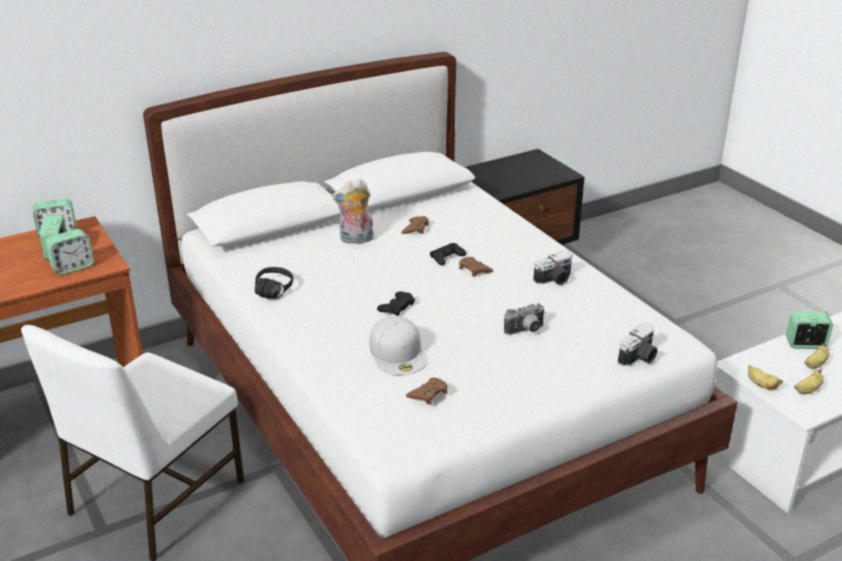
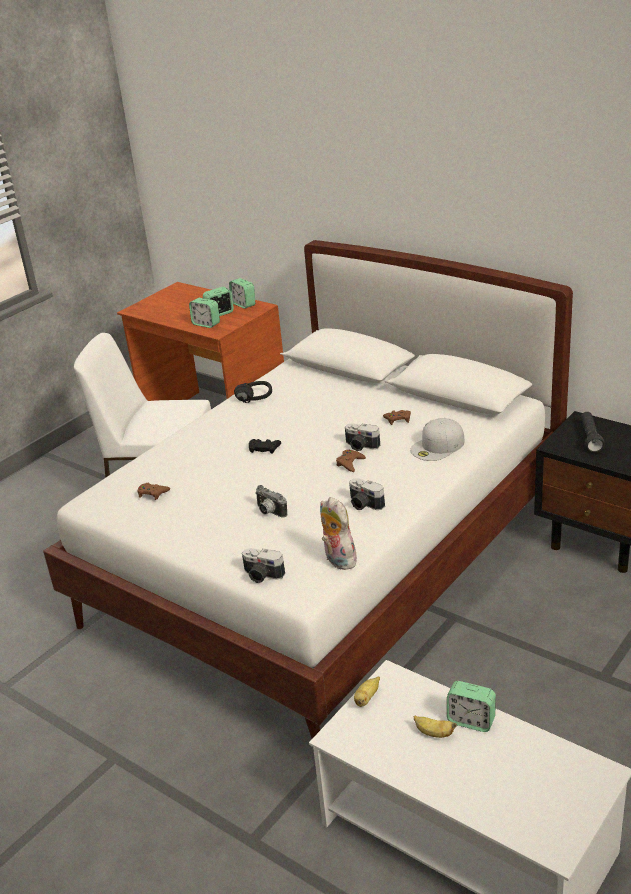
camera: 70 degrees right, 0 degrees up
plush toy [332,178,374,245] -> plush toy moved to [320,497,357,570]
white cap [370,317,427,375] -> white cap moved to [410,418,464,461]
black game controller [430,243,466,265] -> camera [345,423,380,451]
alarm clock [786,311,833,349] -> alarm clock turned 135 degrees clockwise [447,681,496,732]
banana [794,369,824,394] -> none
none -> black flashlight [581,412,605,453]

